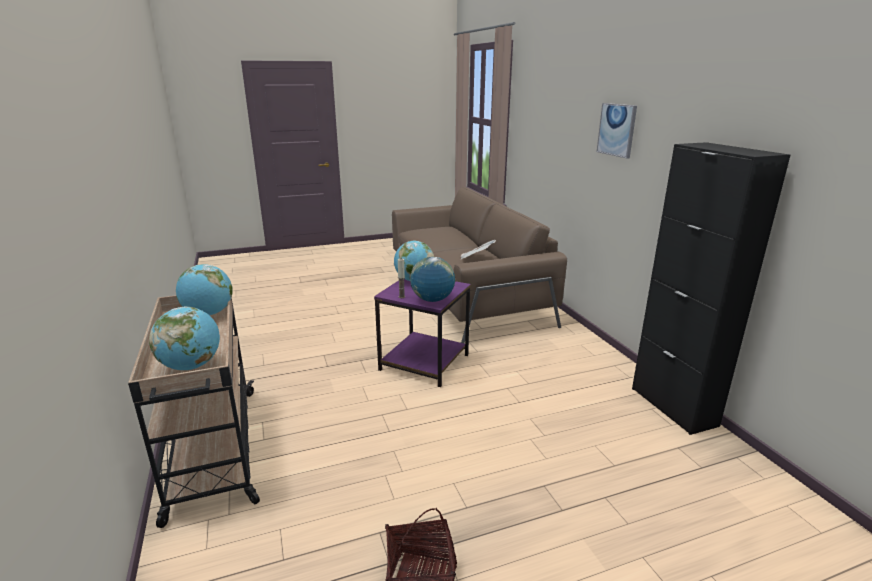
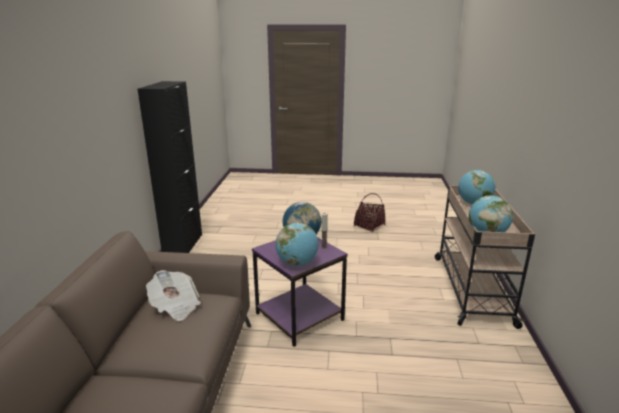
camera: 155 degrees left, 0 degrees up
picture [597,103,637,159] -> none

